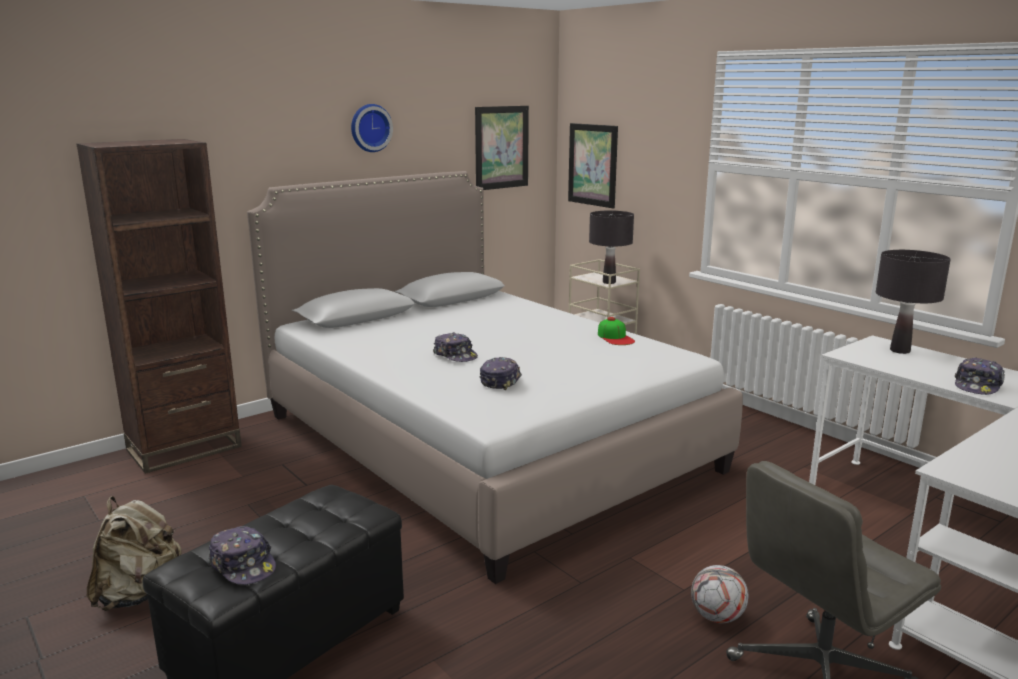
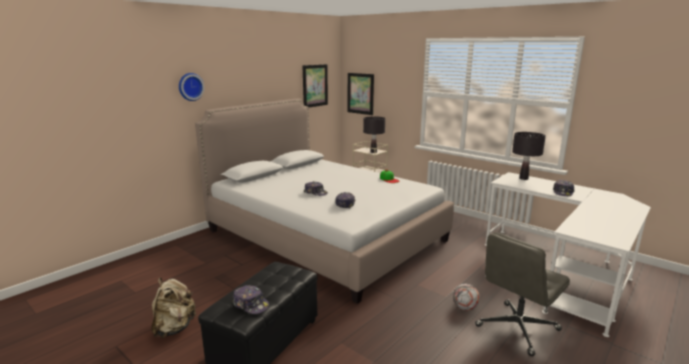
camera: 10 degrees left, 0 degrees up
brown bookcase [77,139,242,474] -> none
wall clock [351,104,393,152] -> wall clock moved to [179,73,204,101]

